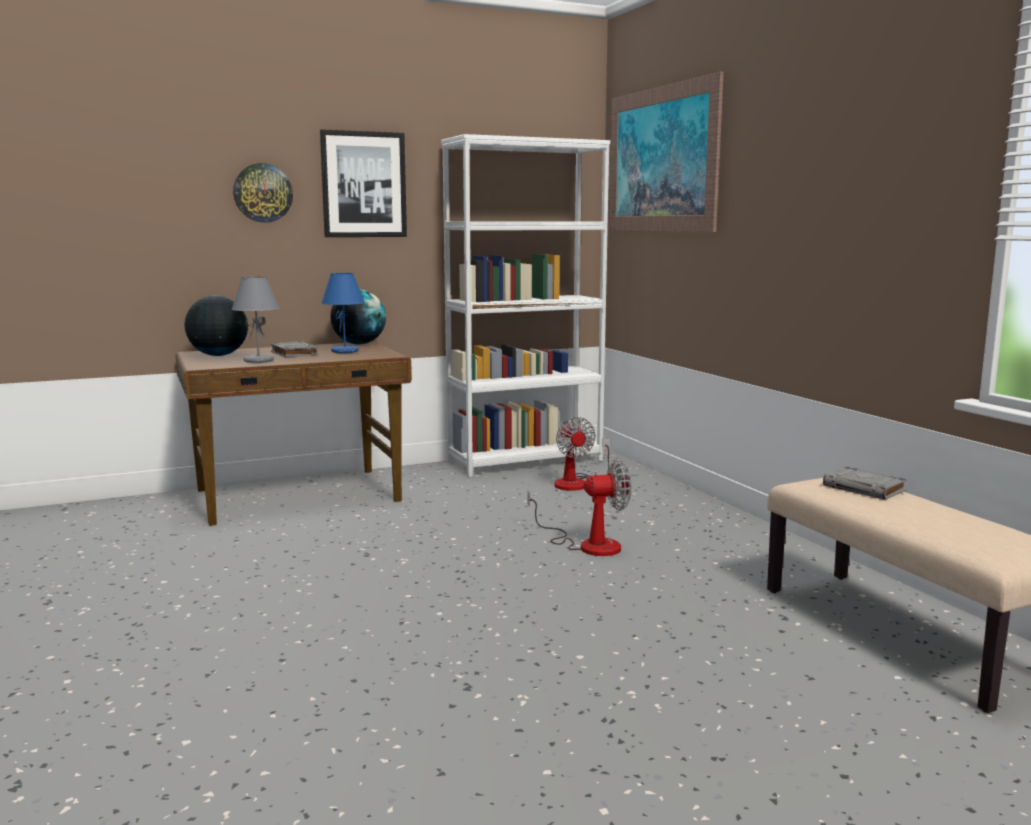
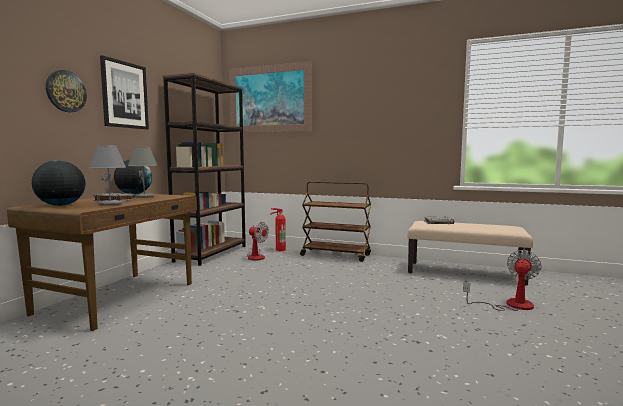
camera: 45 degrees left, 5 degrees down
blue table lamp [321,273,365,353] -> grey table lamp [128,147,158,198]
white bookcase [442,134,610,477] -> brown bookcase [163,73,246,266]
fan [527,460,631,556] -> fan moved to [463,250,542,311]
none -> fire extinguisher [270,208,286,251]
none -> brown cart [300,182,371,262]

